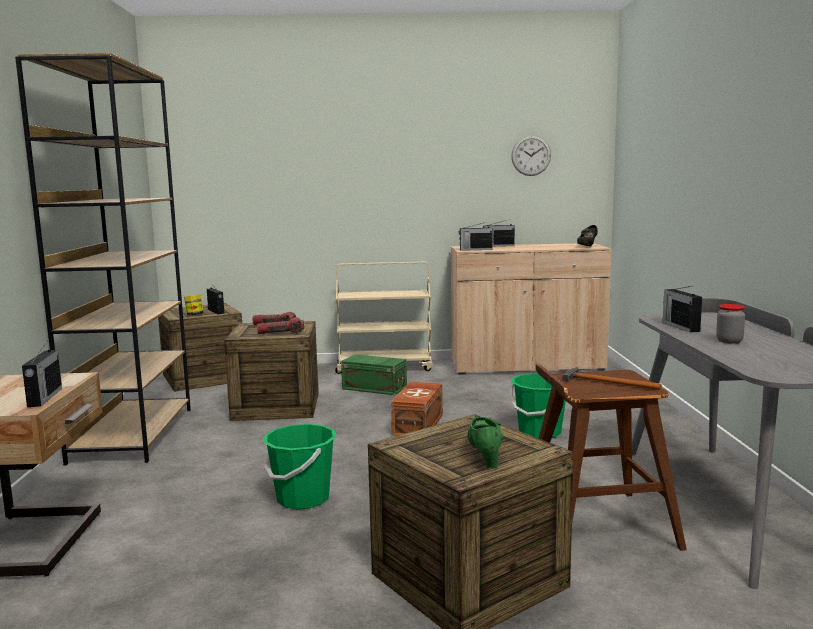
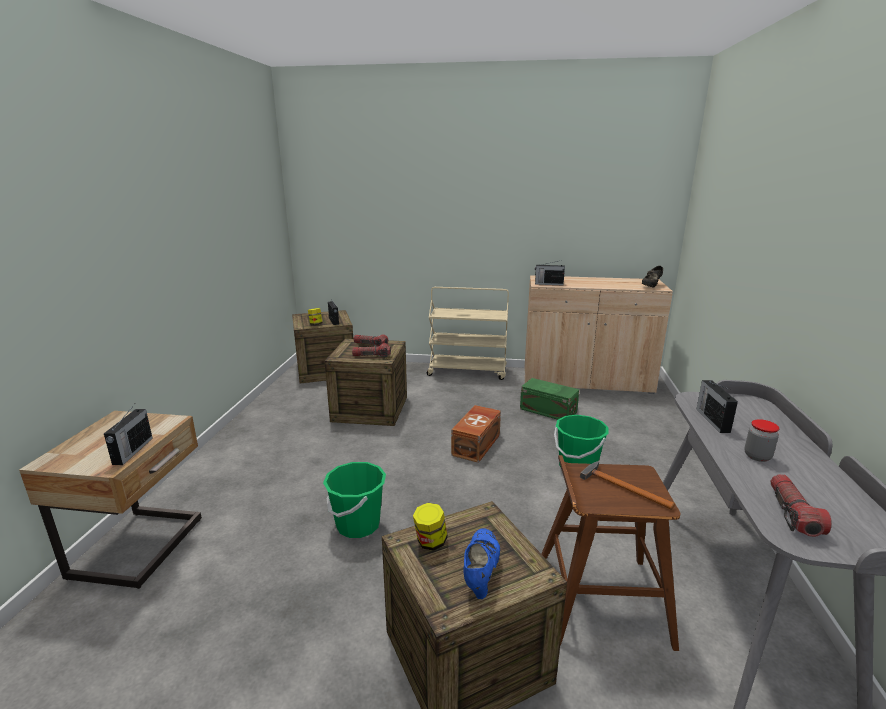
camera: 10 degrees right, 10 degrees up
brown bookcase [15,53,191,465] -> none
green storage box [341,354,407,395] -> green storage box moved to [520,378,579,420]
green shoe [468,417,503,468] -> blue shoe [463,528,500,599]
radio [483,220,515,247] -> none
wall clock [511,135,551,176] -> none
none -> jar [413,503,448,551]
none -> flashlight [770,474,832,537]

